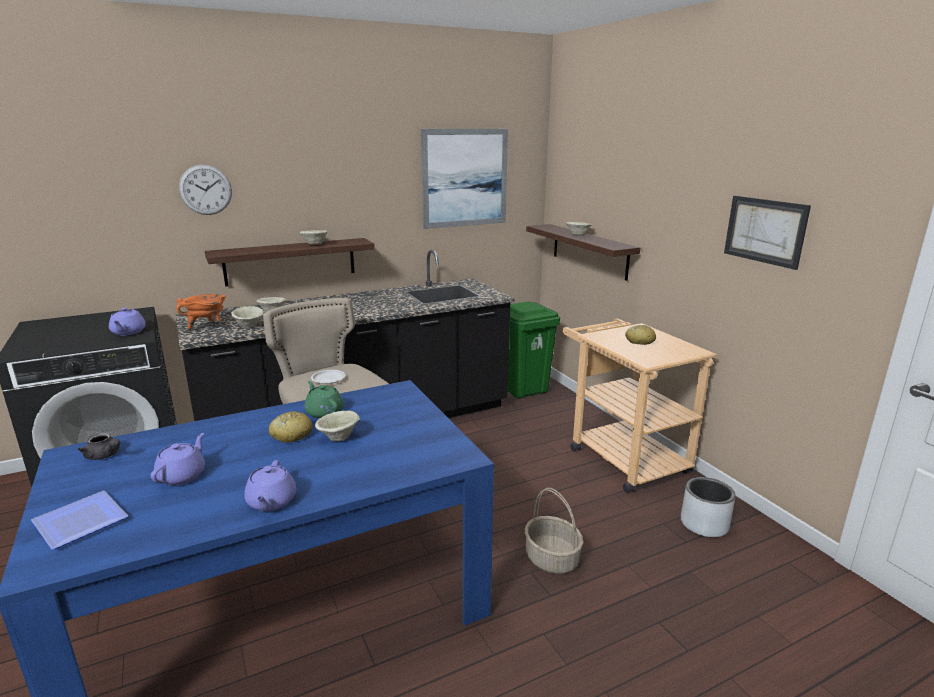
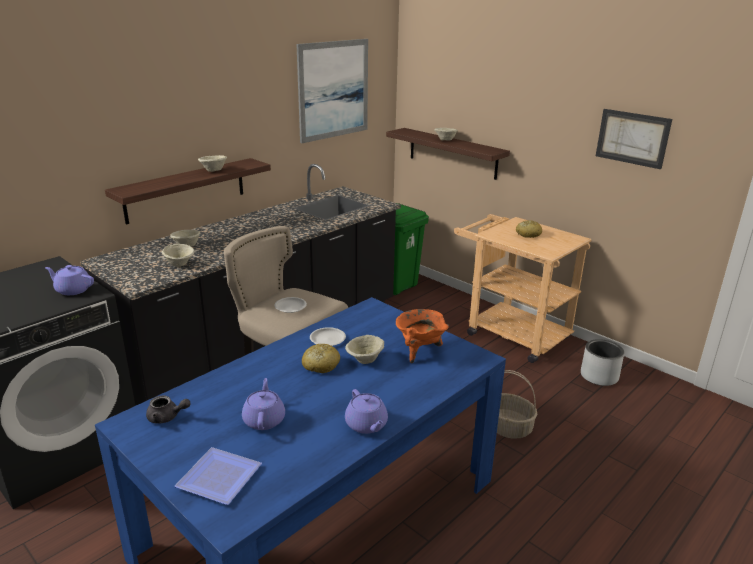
camera: 20 degrees left, 5 degrees up
purple teapot [109,308,146,336] -> purple teapot turned 135 degrees clockwise [45,265,94,295]
orange cooking pot [176,294,226,331] -> orange cooking pot moved to [396,309,449,363]
wall clock [179,164,232,215] -> none
green teapot [304,381,343,419] -> white plate [310,327,346,346]

